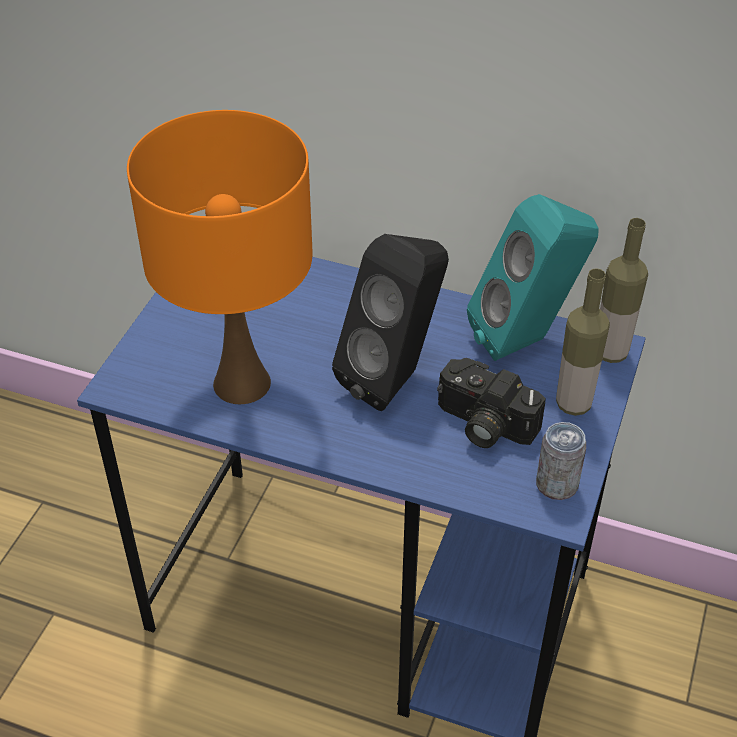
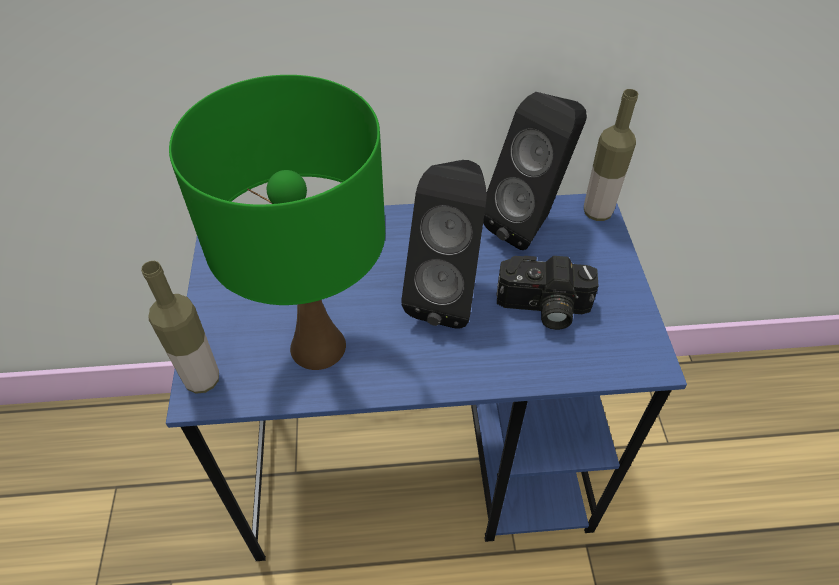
camera: 25 degrees left, 5 degrees up
orange table lamp [127,110,312,404] -> green table lamp [169,75,385,370]
turquoise speaker [467,194,599,361] -> black speaker [483,92,587,250]
can [536,422,586,500] -> none
bottle [556,268,610,416] -> bottle moved to [141,261,219,394]

